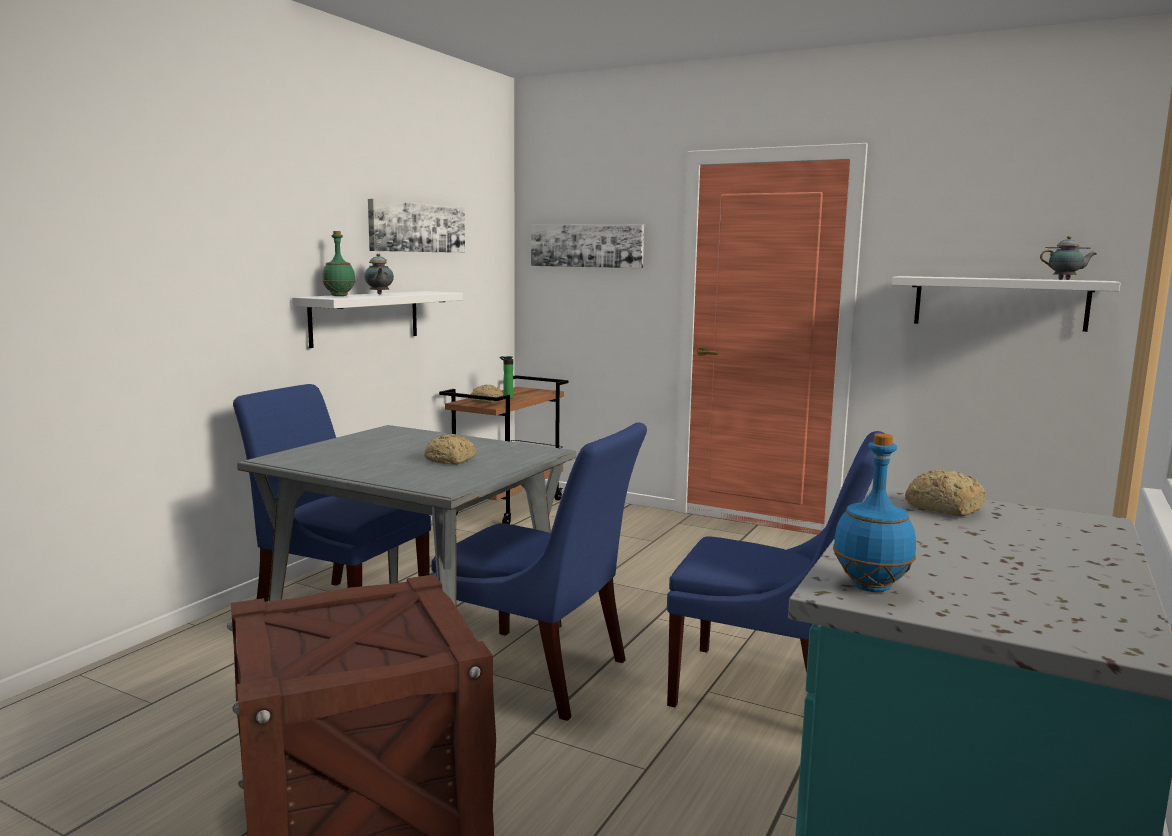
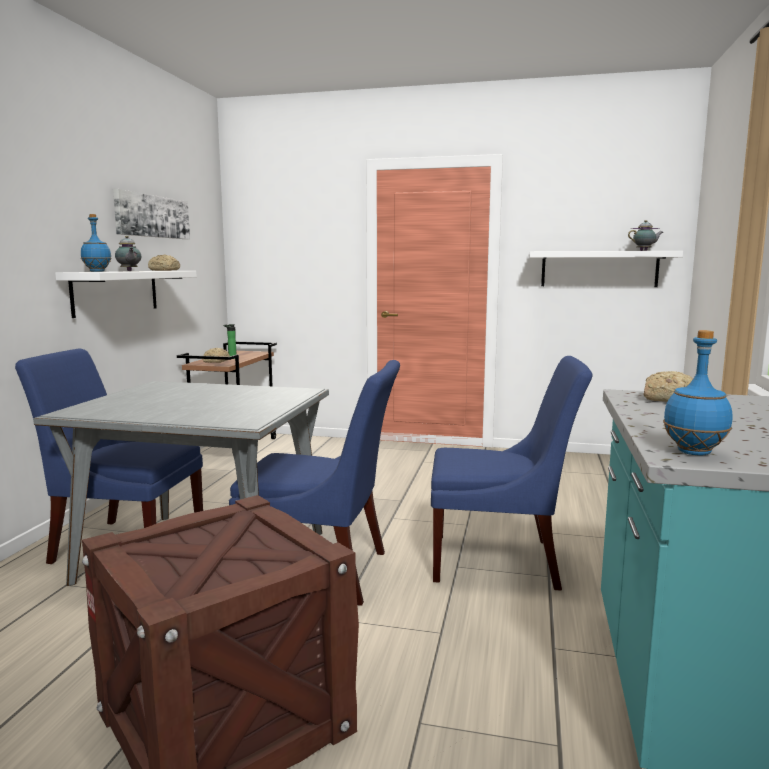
camera: 15 degrees left, 0 degrees up
green bottle [322,231,355,296] -> blue bottle [81,214,112,272]
bread [424,434,476,465] -> bread moved to [148,255,180,271]
picture [531,224,644,268] -> none

